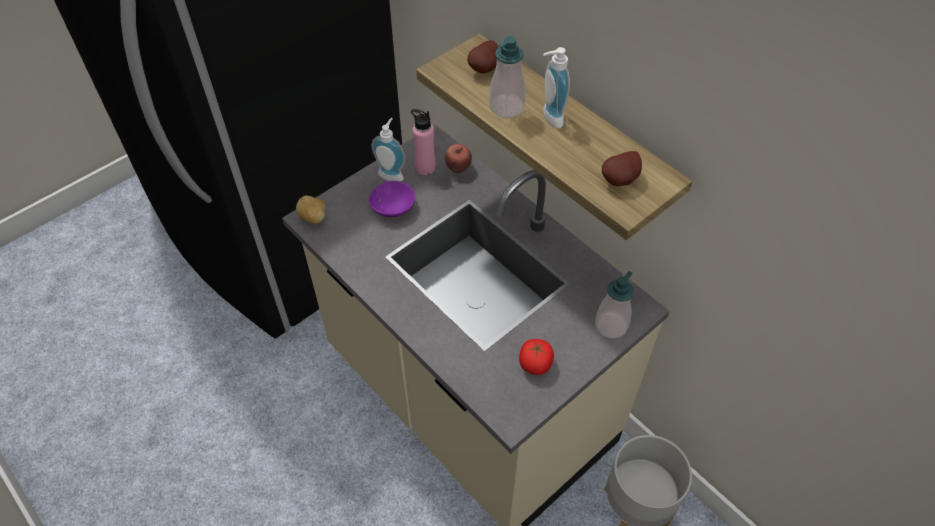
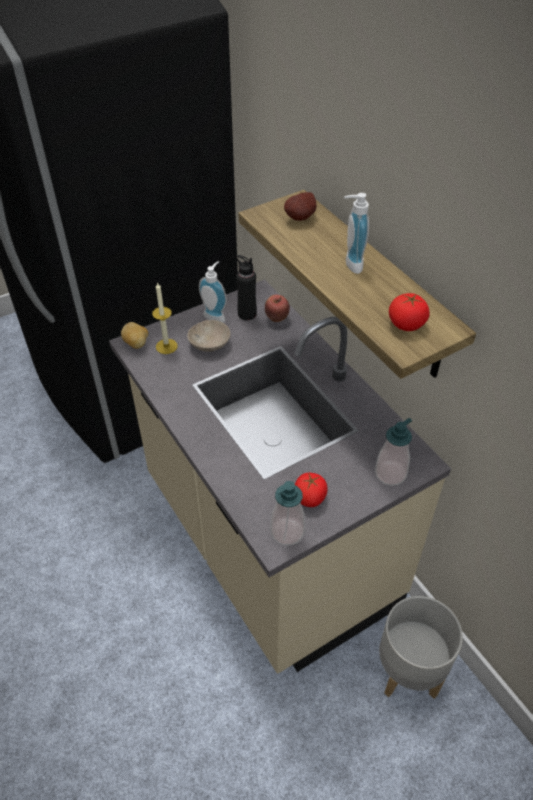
camera: 10 degrees right, 5 degrees down
purple bowl [369,181,415,217] -> beige bowl [187,320,230,352]
pink bottle [411,109,436,175] -> black bottle [236,255,257,320]
soap dispenser [489,36,525,118] -> soap dispenser moved to [271,481,305,546]
potato [602,151,642,186] -> tomato [389,293,430,331]
none -> candle [152,282,178,354]

